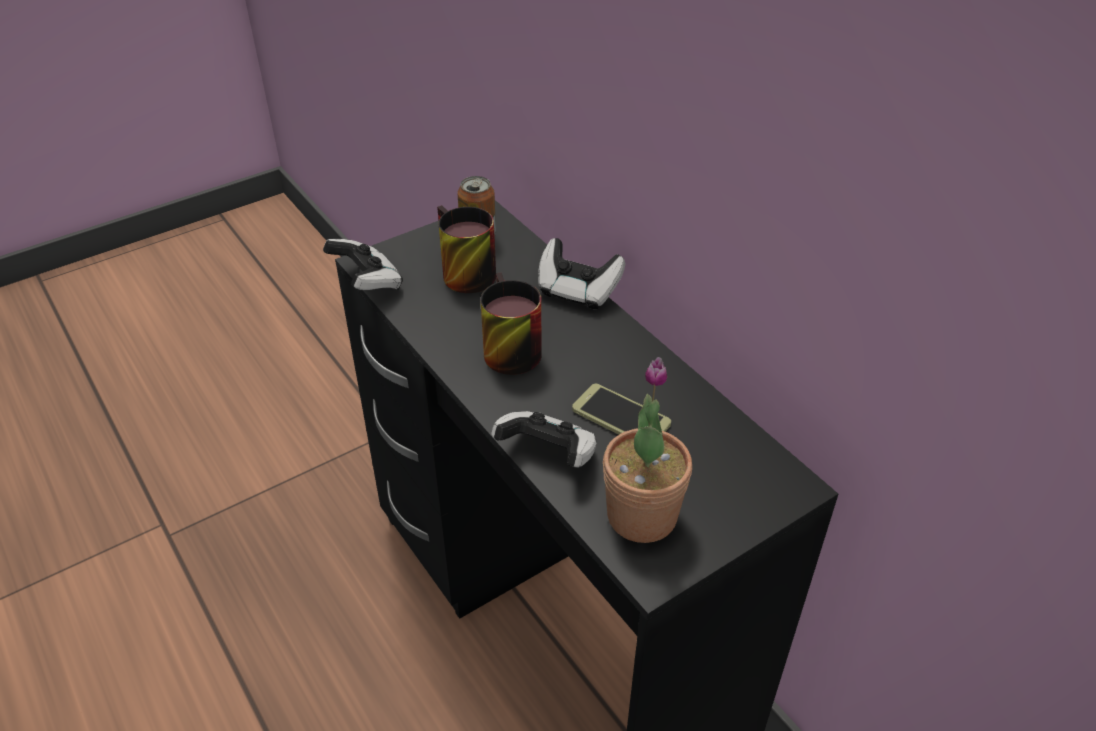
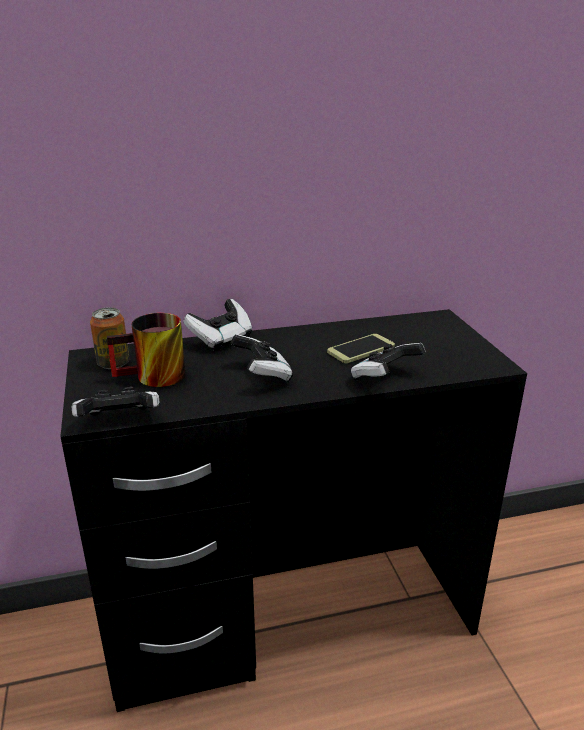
camera: 70 degrees left, 15 degrees down
mug [481,272,542,375] -> game controller [230,334,293,383]
potted plant [603,357,692,543] -> none

